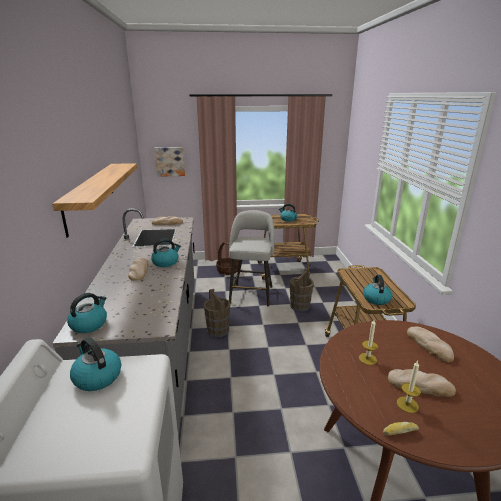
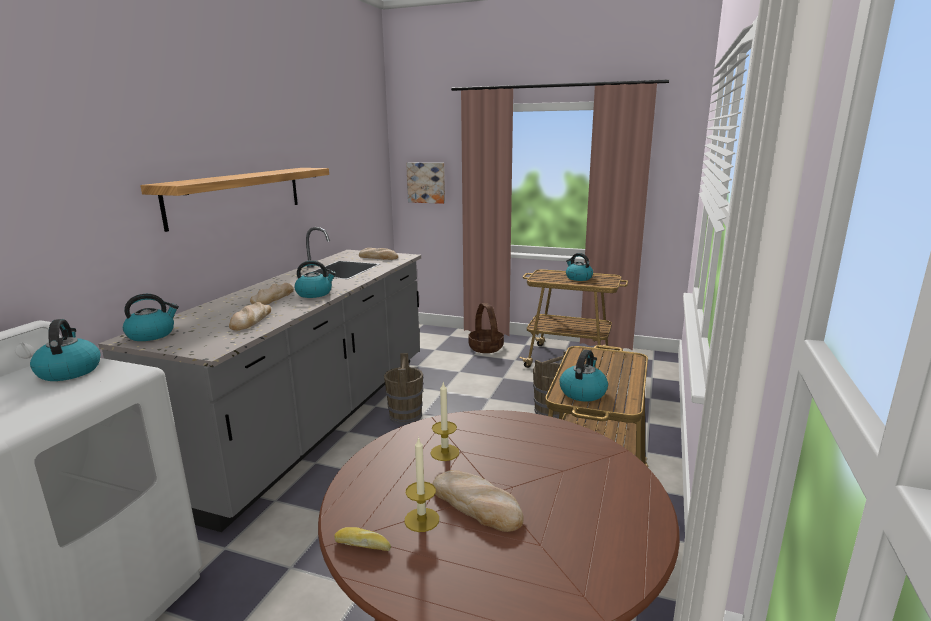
camera: 25 degrees right, 5 degrees down
grey stool [229,210,274,307] -> none
bread [407,326,454,362] -> bread moved to [229,302,271,331]

